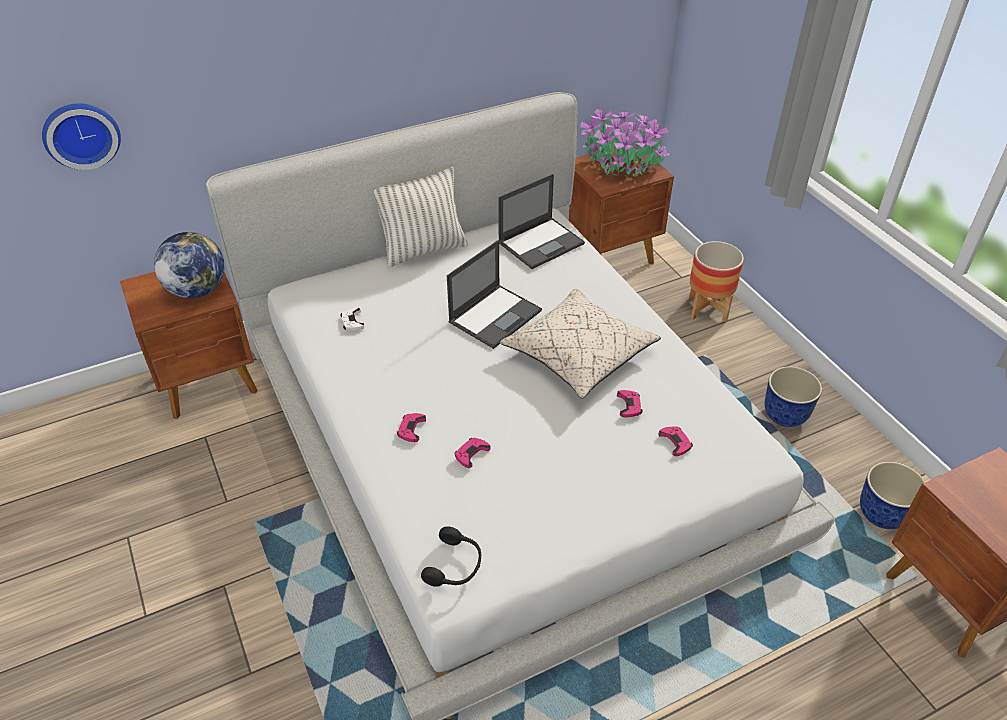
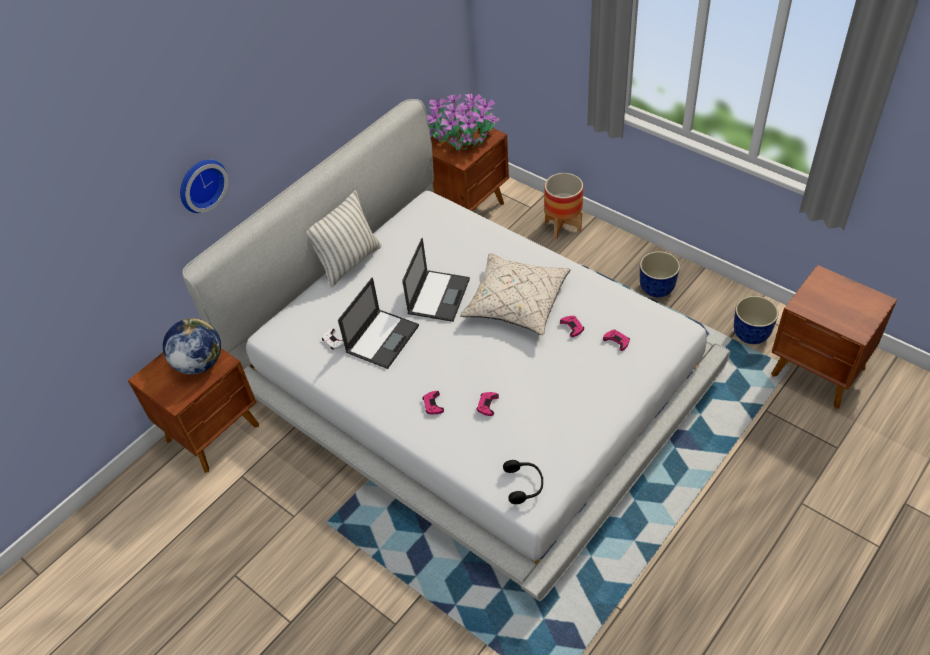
camera: 20 degrees left, 5 degrees up
wall clock [42,103,121,170] -> wall clock moved to [180,159,228,213]
laptop [498,174,585,269] -> laptop moved to [338,277,419,369]

